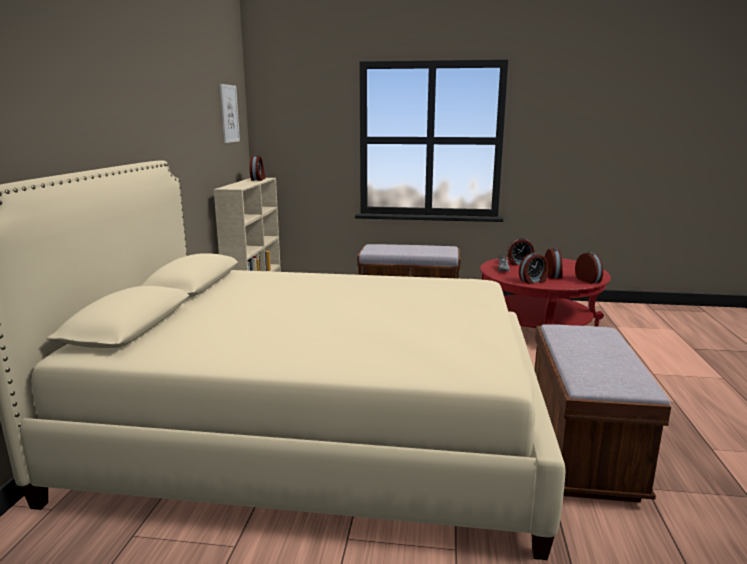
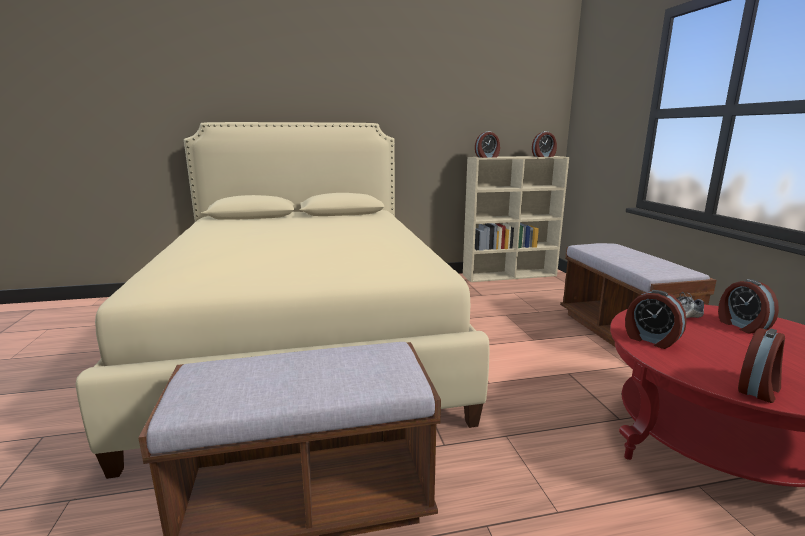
camera: 70 degrees right, 0 degrees up
picture [220,84,240,143] -> none
alarm clock [545,248,563,279] -> alarm clock moved to [475,131,500,158]

